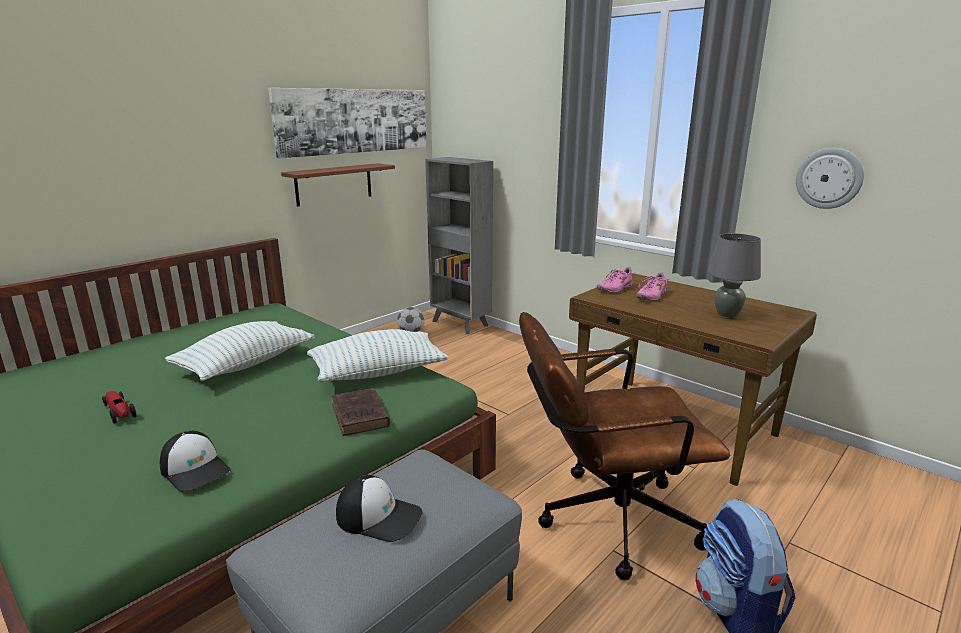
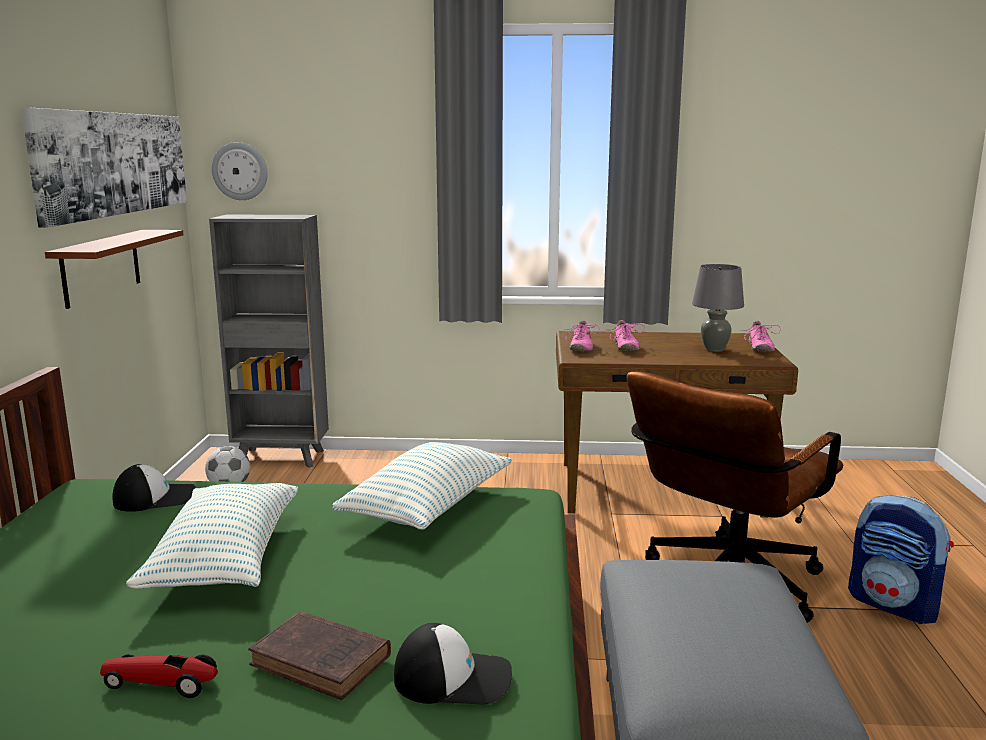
camera: 40 degrees left, 5 degrees down
brown book [332,388,390,436] -> brown book moved to [248,611,391,700]
cap [336,475,423,542] -> cap moved to [112,464,196,512]
wall clock [796,148,864,209] -> wall clock moved to [212,142,268,200]
none -> pink shoe [741,321,781,352]

